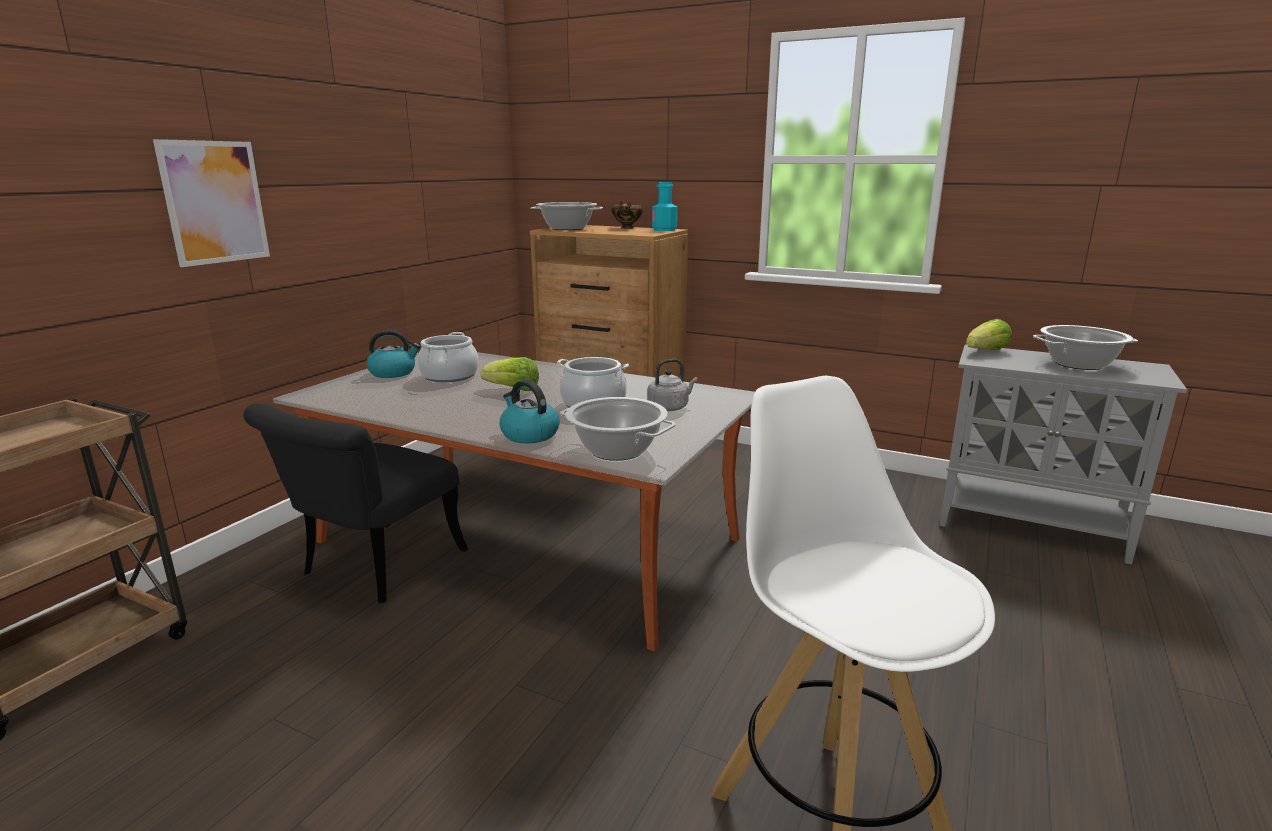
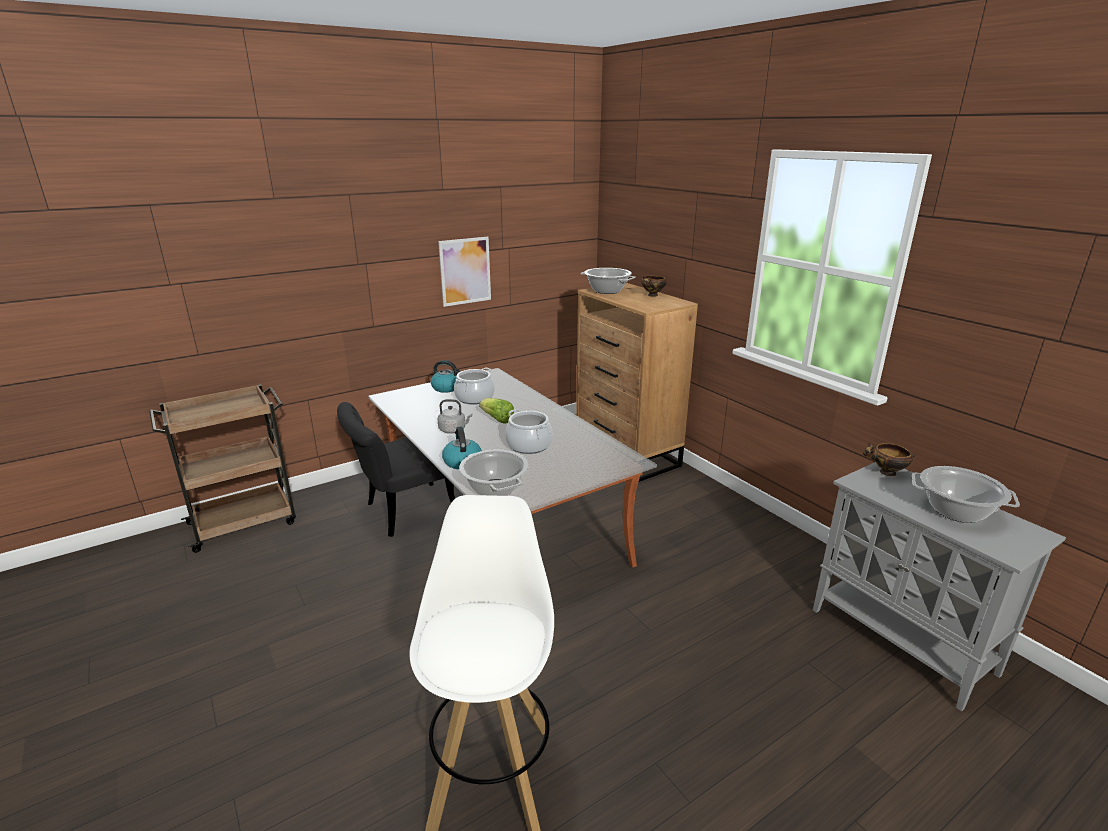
camera: 30 degrees right, 5 degrees up
picture [153,139,270,267] -> picture moved to [438,237,491,307]
grey kettle [647,359,698,411] -> grey kettle moved to [438,399,472,433]
turquoise bottle [652,182,677,231] -> none
lettuce [966,319,1012,350] -> bowl [863,443,915,476]

